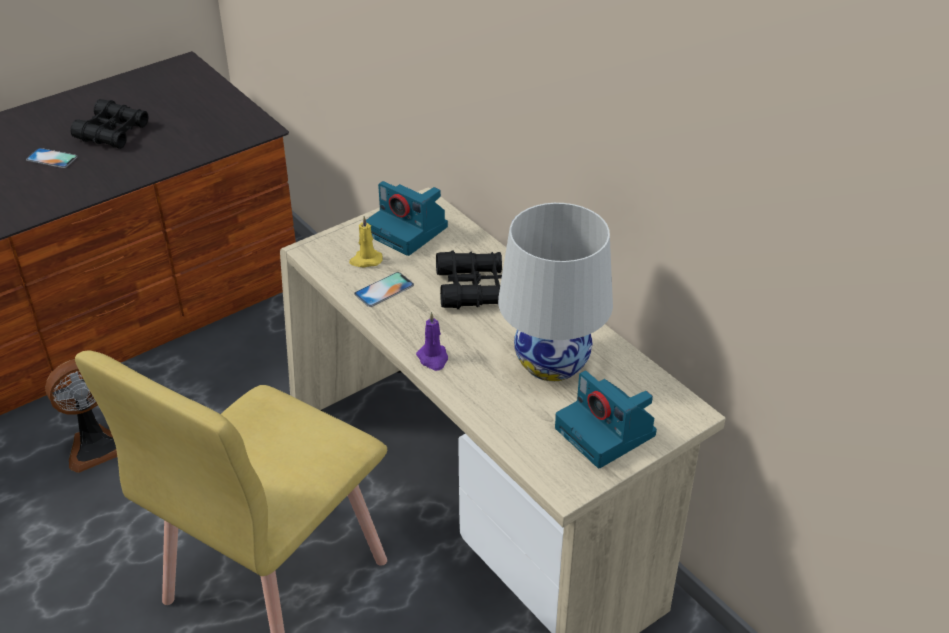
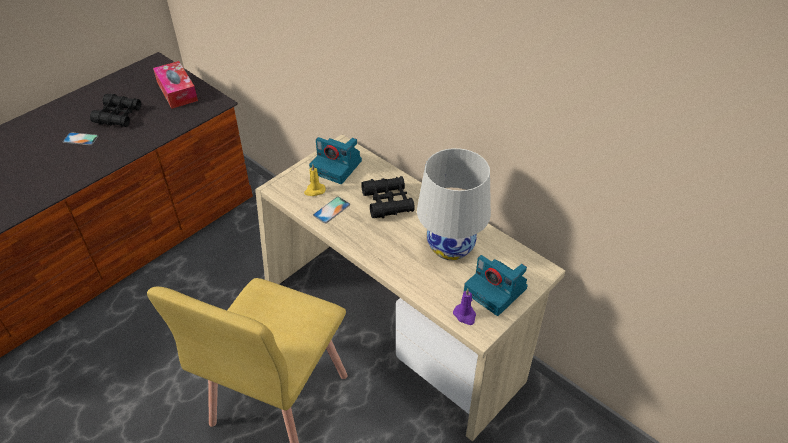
camera: 10 degrees left, 5 degrees up
fan [45,359,117,473] -> none
purple candle [416,312,448,371] -> purple candle moved to [453,288,476,325]
none -> tissue box [153,61,198,109]

